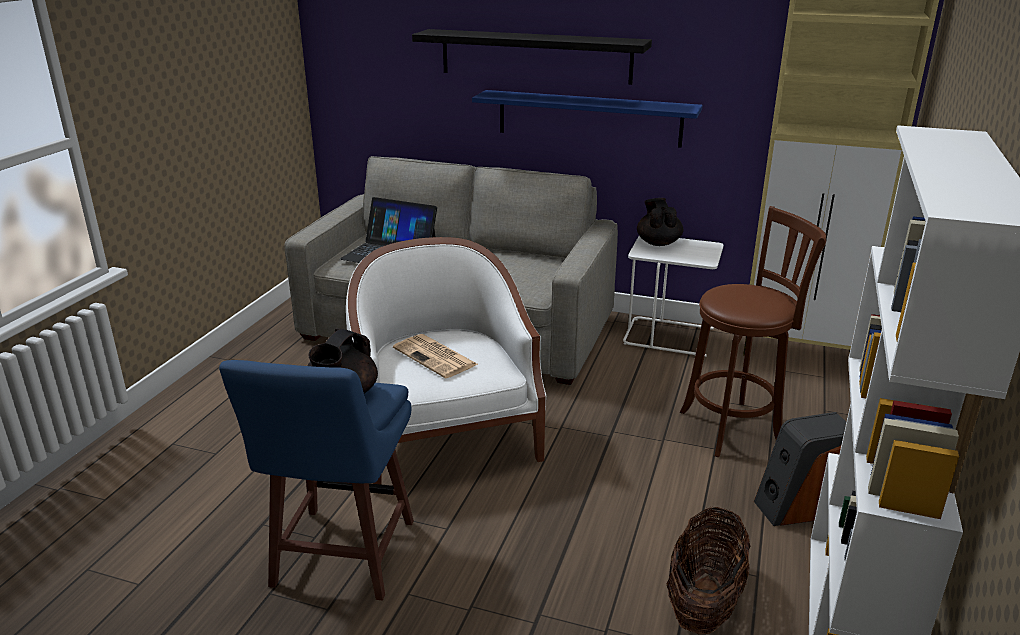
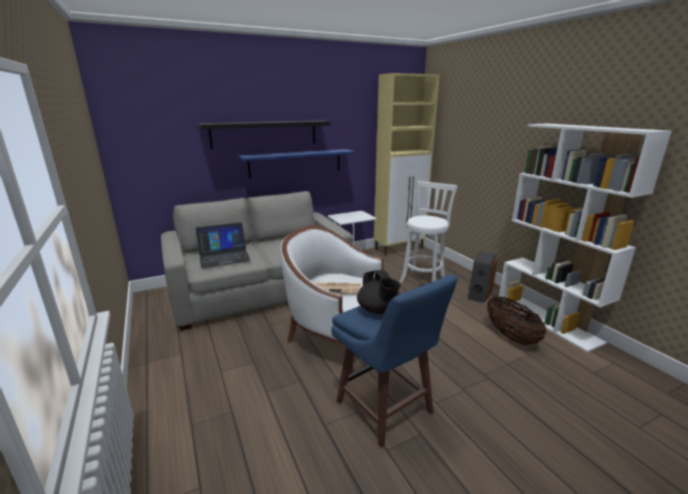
camera: 45 degrees left, 5 degrees down
black teapot [637,198,683,246] -> none
brown stool [680,206,826,457] -> white stool [400,181,458,283]

